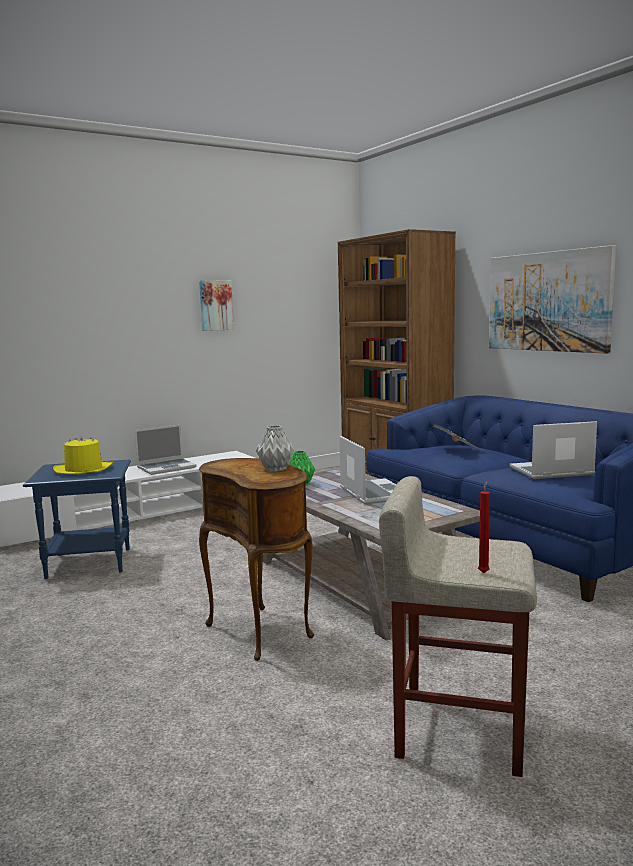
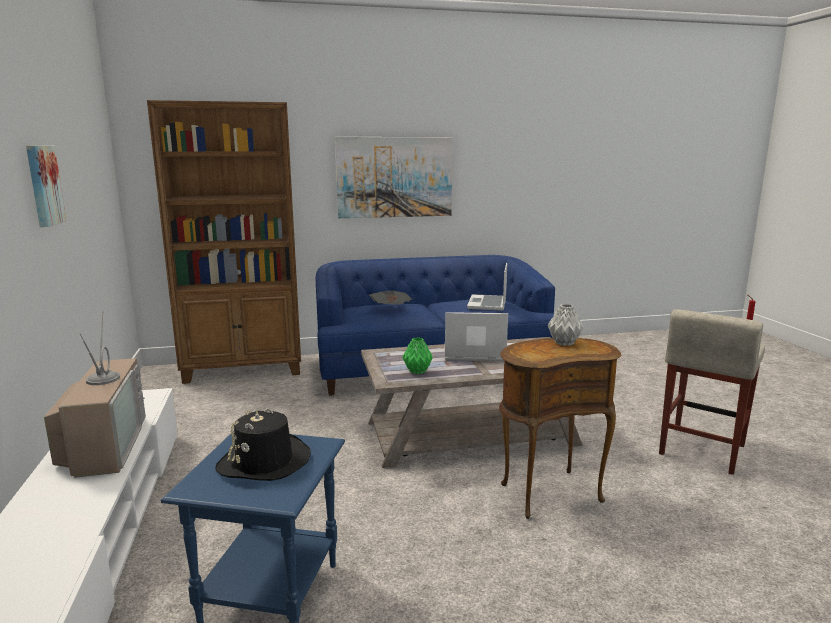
camera: 70 degrees left, 5 degrees up
yellow hat [53,435,114,475] -> black hat [215,408,311,481]
laptop [135,425,197,475] -> television [44,311,146,478]

